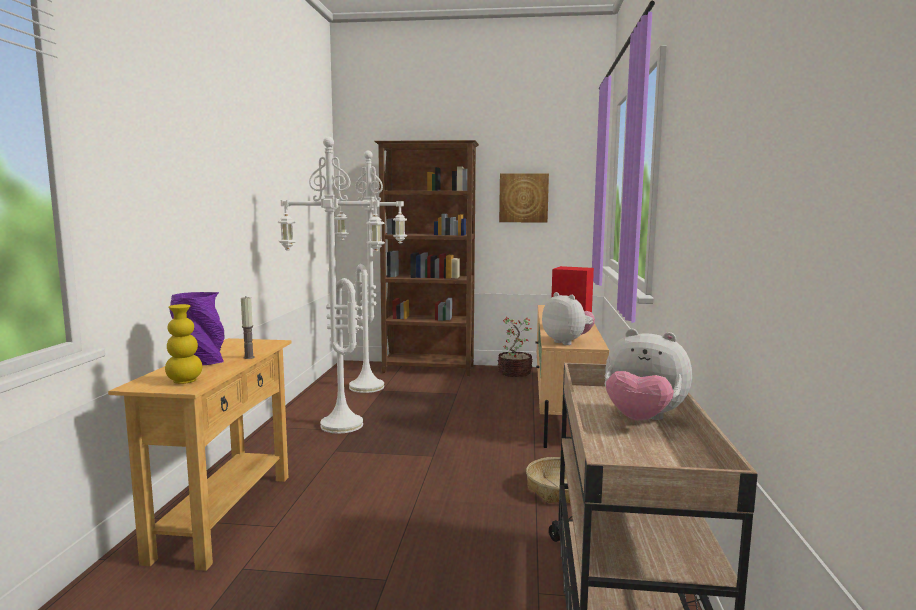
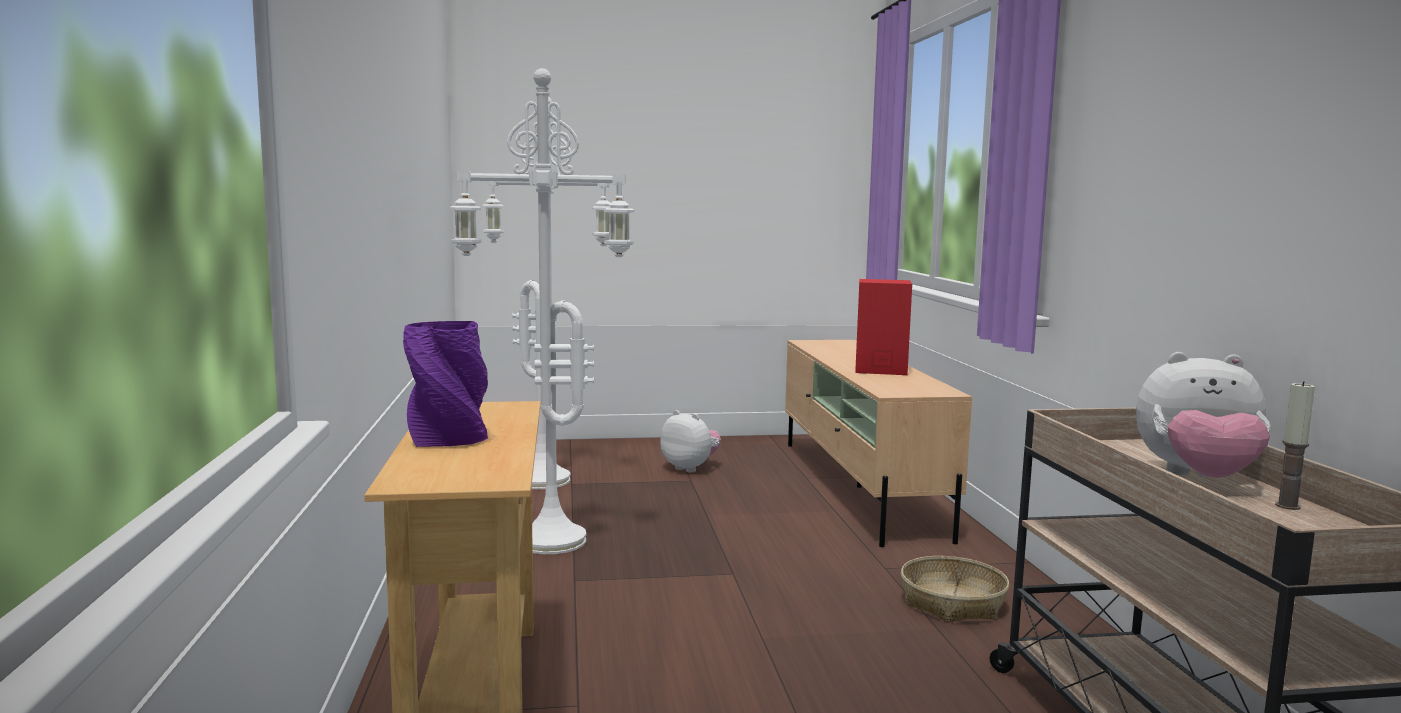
camera: 15 degrees left, 0 degrees up
yellow vase [165,304,202,384] -> none
candle [241,297,255,359] -> candle moved to [1275,381,1315,510]
brown bookcase [374,140,479,376] -> none
potted plant [498,317,533,377] -> none
picture [499,174,549,223] -> none
plush toy [542,292,595,345] -> plush toy moved to [660,410,721,472]

